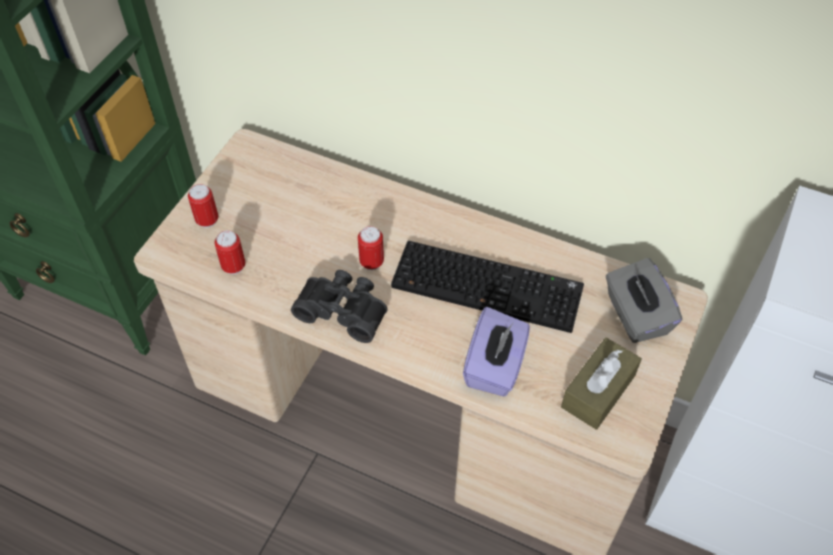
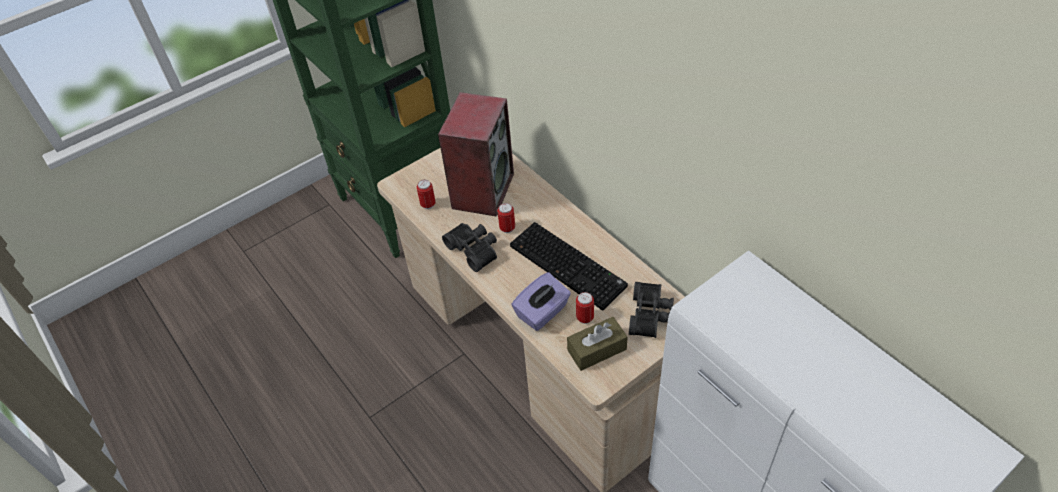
camera: 30 degrees right, 5 degrees down
can [188,184,218,228] -> can moved to [576,292,594,324]
grey tissue box [606,258,682,343] -> black binoculars [629,282,674,338]
none -> speaker [438,92,514,217]

